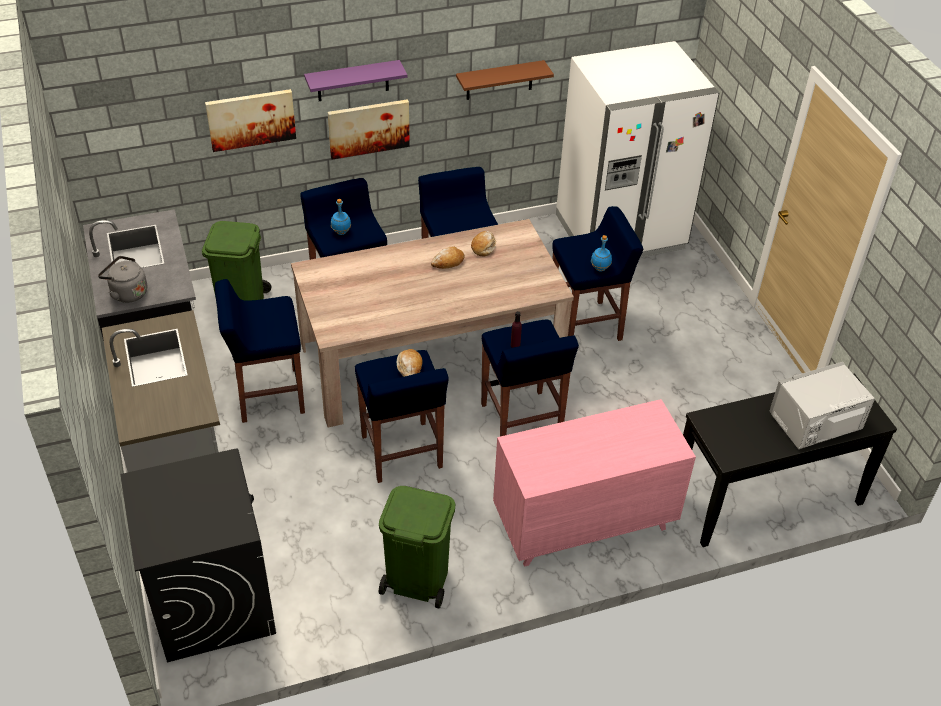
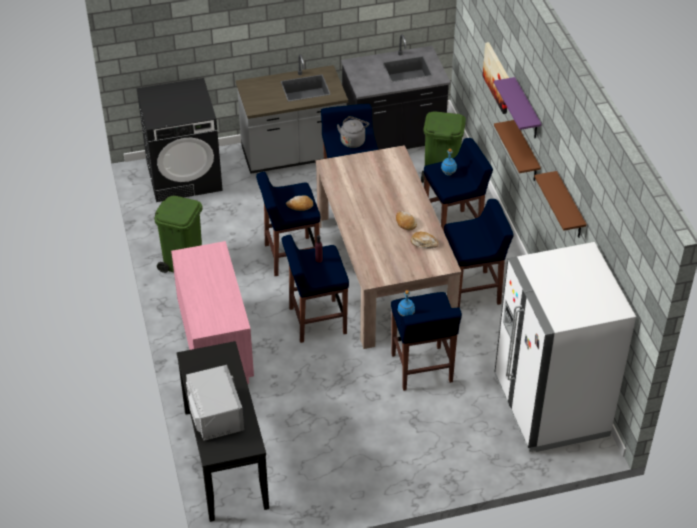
camera: 95 degrees right, 0 degrees up
grey kettle [98,256,147,303] -> grey kettle moved to [337,116,369,148]
picture [328,99,410,159] -> brown shelf [494,120,541,181]

